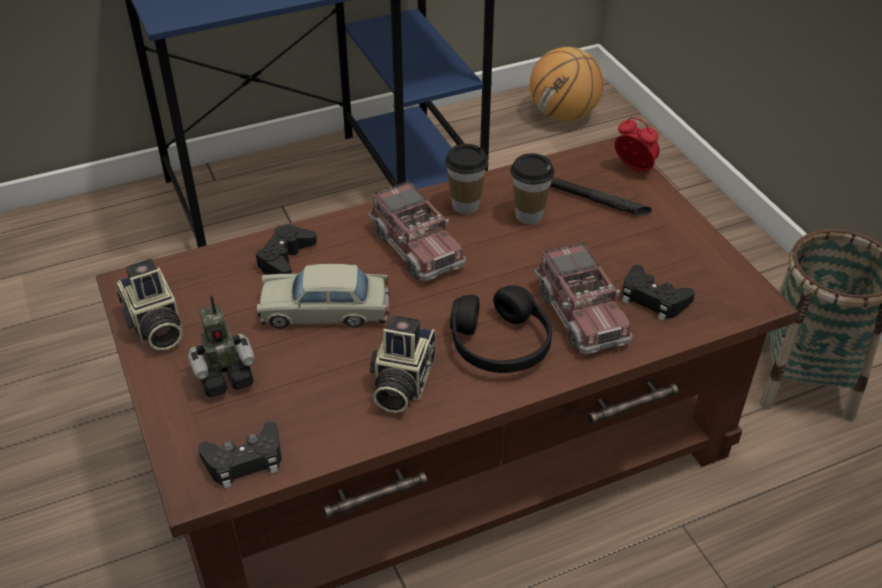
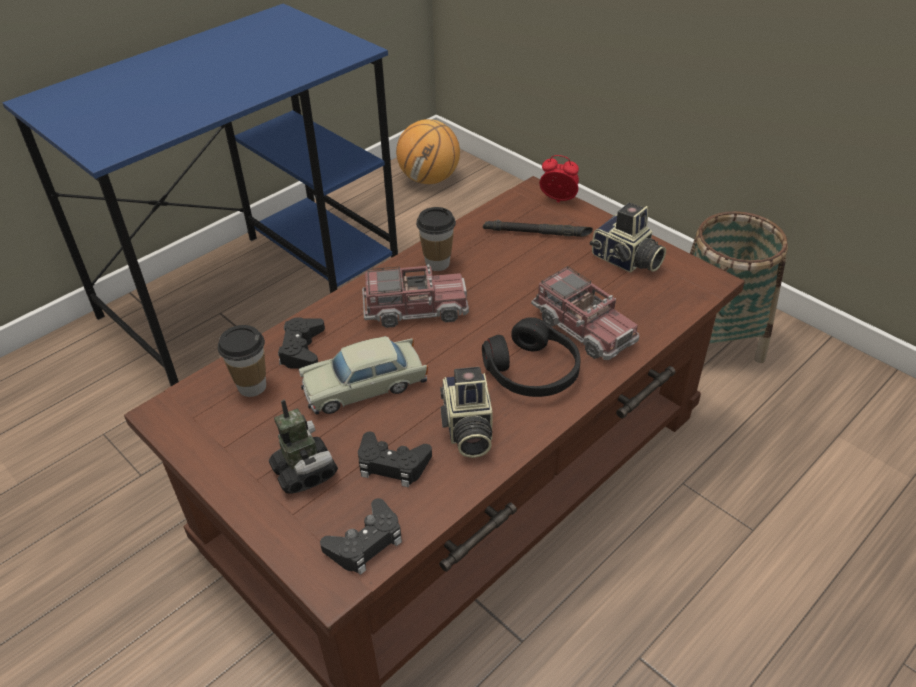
camera: 20 degrees left, 0 degrees up
camera [117,259,182,350] -> camera moved to [590,203,666,273]
toy robot [188,294,255,397] -> toy robot turned 75 degrees counterclockwise [269,399,338,494]
toy truck [368,181,466,281] -> toy truck turned 45 degrees counterclockwise [362,264,469,328]
cup [510,153,554,224] -> cup moved to [218,325,266,397]
black game controller [622,265,695,321] -> black game controller moved to [358,432,432,487]

